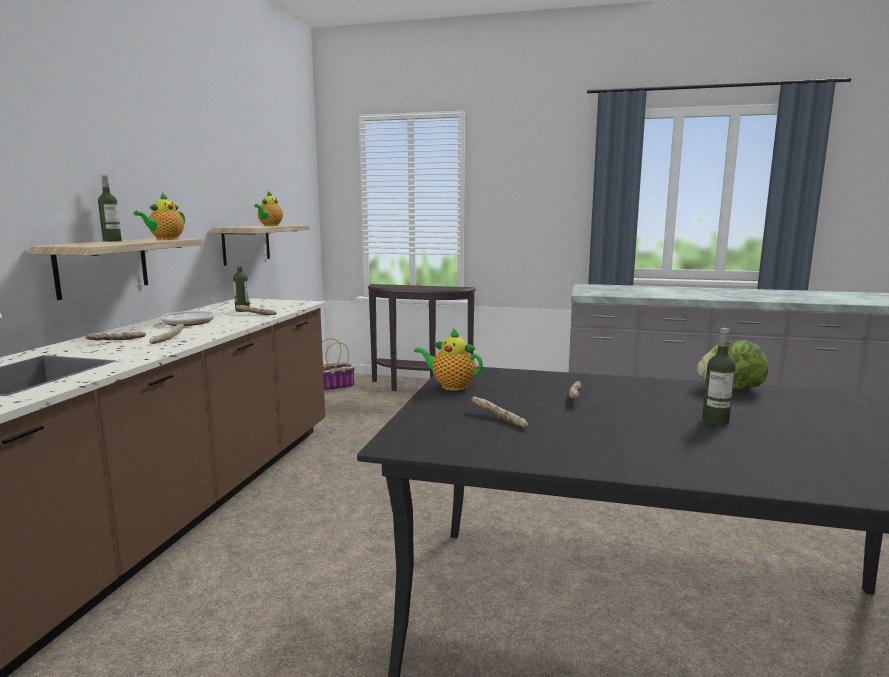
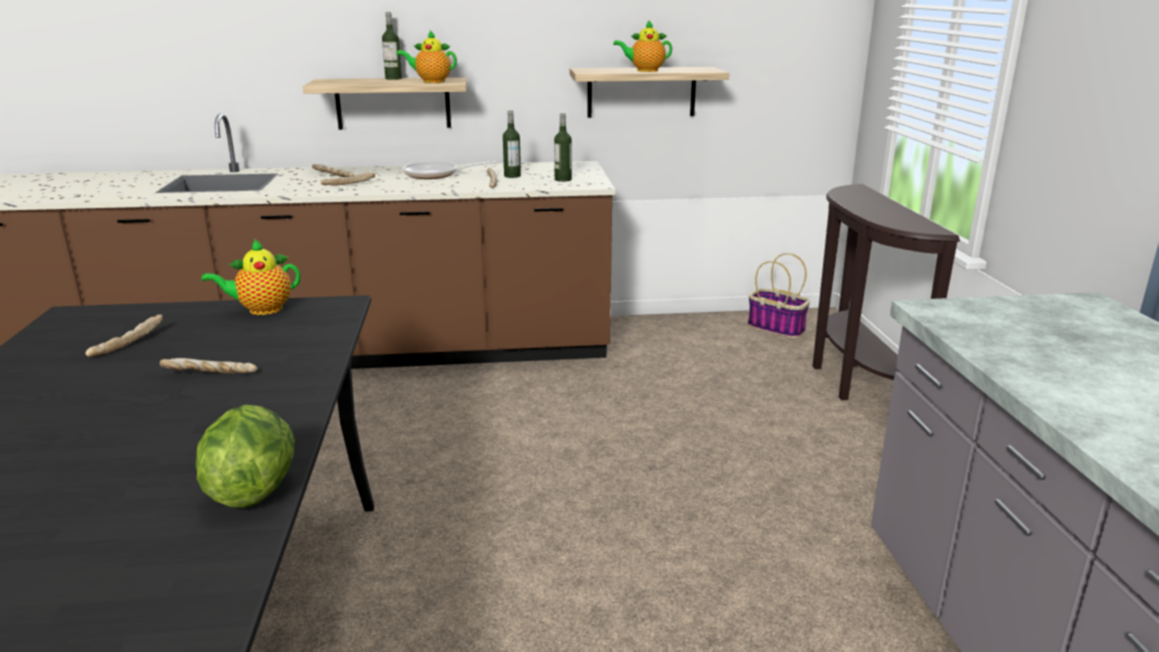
camera: 70 degrees right, 10 degrees up
teapot [414,328,483,391] -> teapot turned 120 degrees counterclockwise [202,239,300,315]
bottle [702,328,735,426] -> bottle moved to [554,113,572,182]

